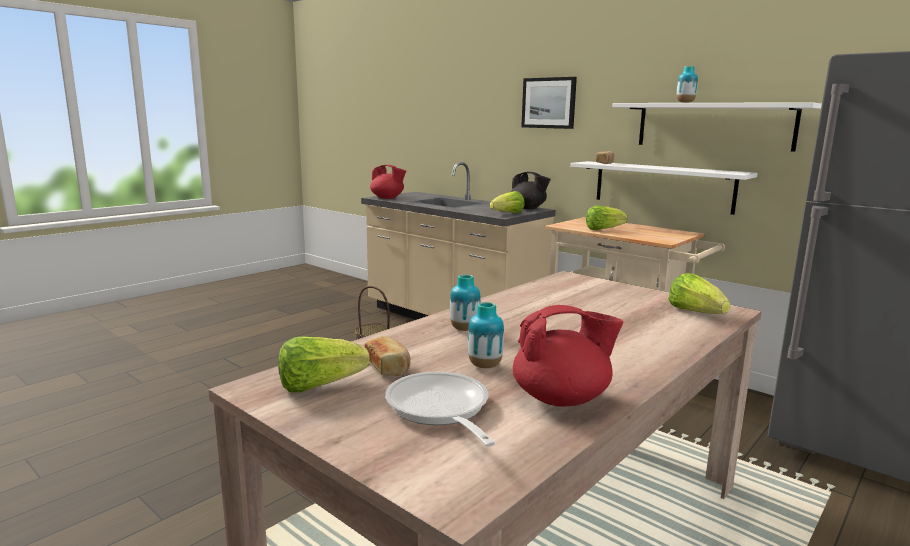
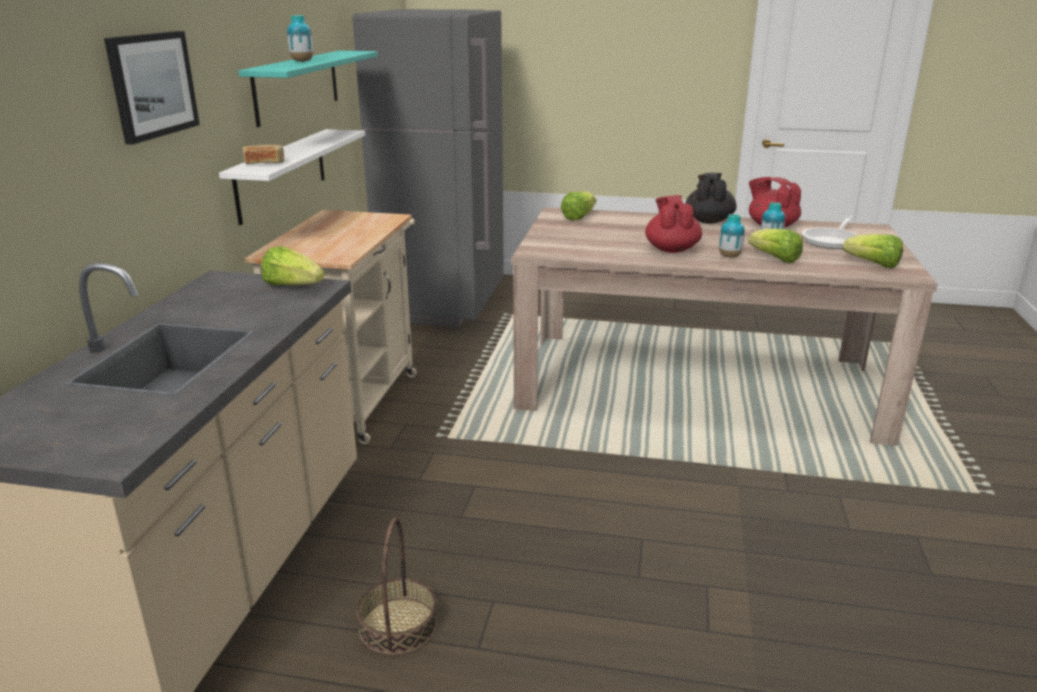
camera: 120 degrees left, 10 degrees up
bread [365,336,411,376] -> none
red teapot [370,165,406,199] -> red teapot moved to [645,195,702,253]
black teapot [511,172,551,209] -> black teapot moved to [685,173,737,224]
lettuce [586,205,628,230] -> lettuce moved to [748,229,803,263]
white shelf [612,102,822,152] -> turquoise shelf [238,51,378,127]

